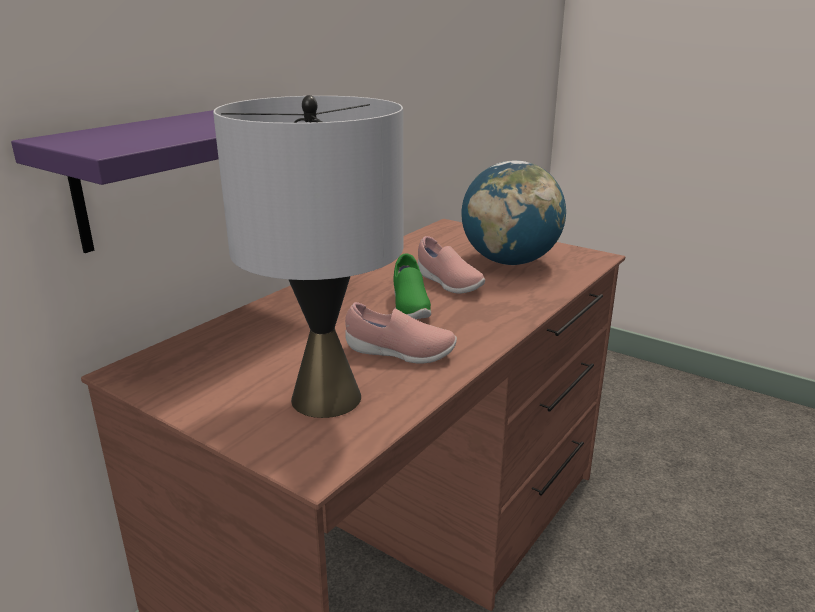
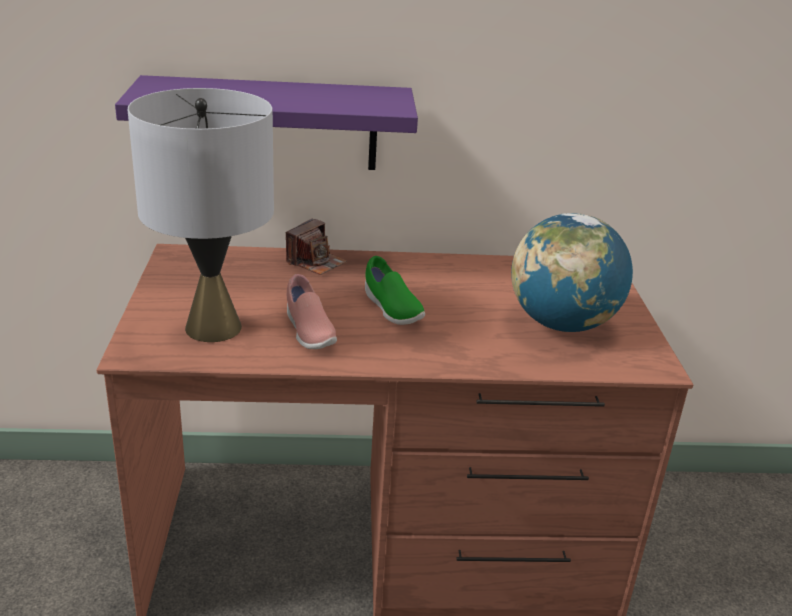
camera: 50 degrees right, 5 degrees up
green shoe [394,253,431,319] -> green shoe turned 75 degrees counterclockwise [365,256,425,325]
pink shoe [418,236,485,294] -> none
none -> camera [286,218,347,275]

